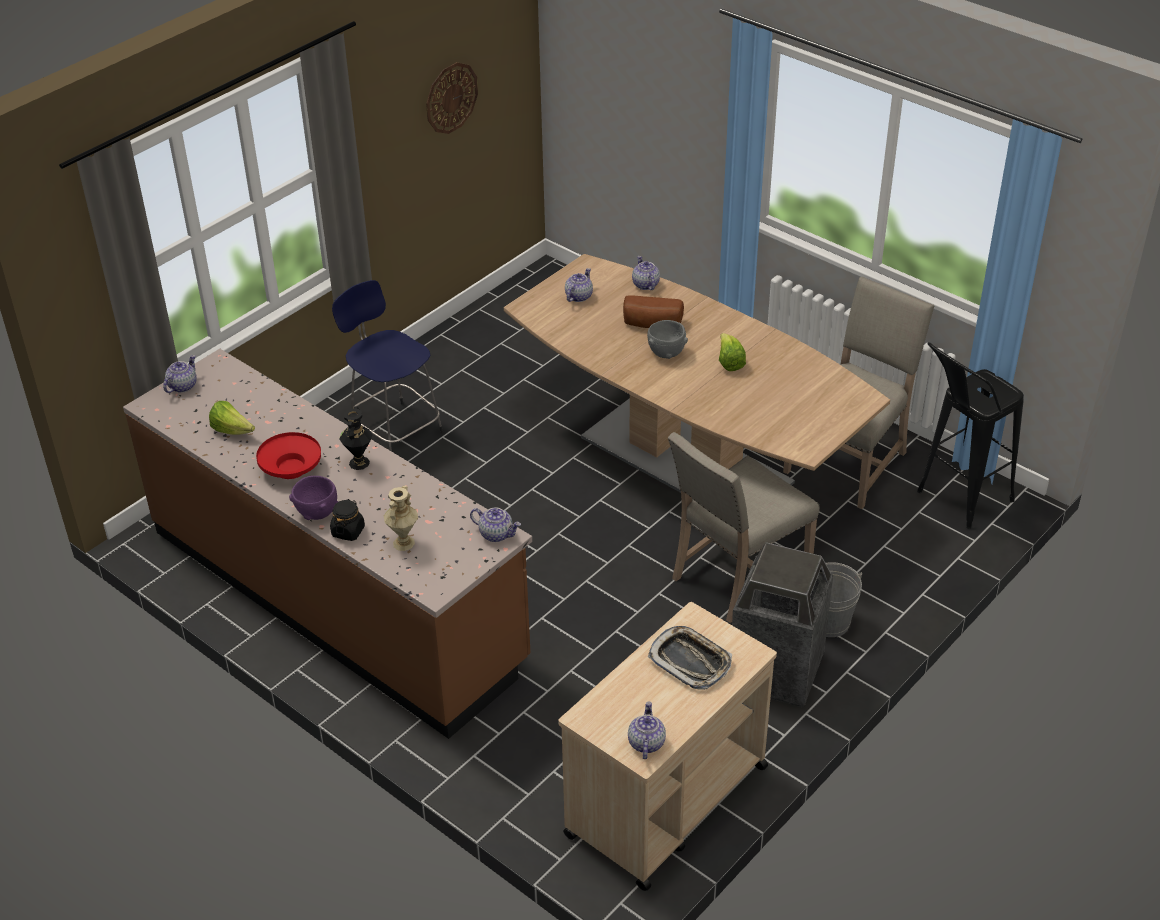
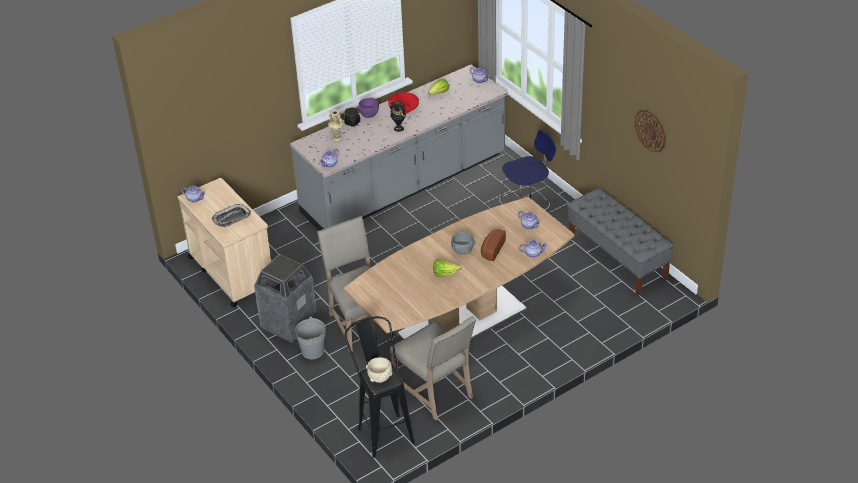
camera: 105 degrees right, 0 degrees up
brown counter [123,349,532,739] -> grey counter [290,65,508,230]
none -> beige bowl [366,357,392,383]
none -> grey bench [567,188,674,296]

